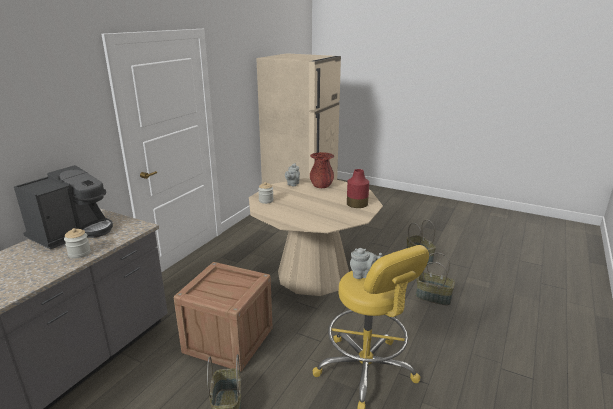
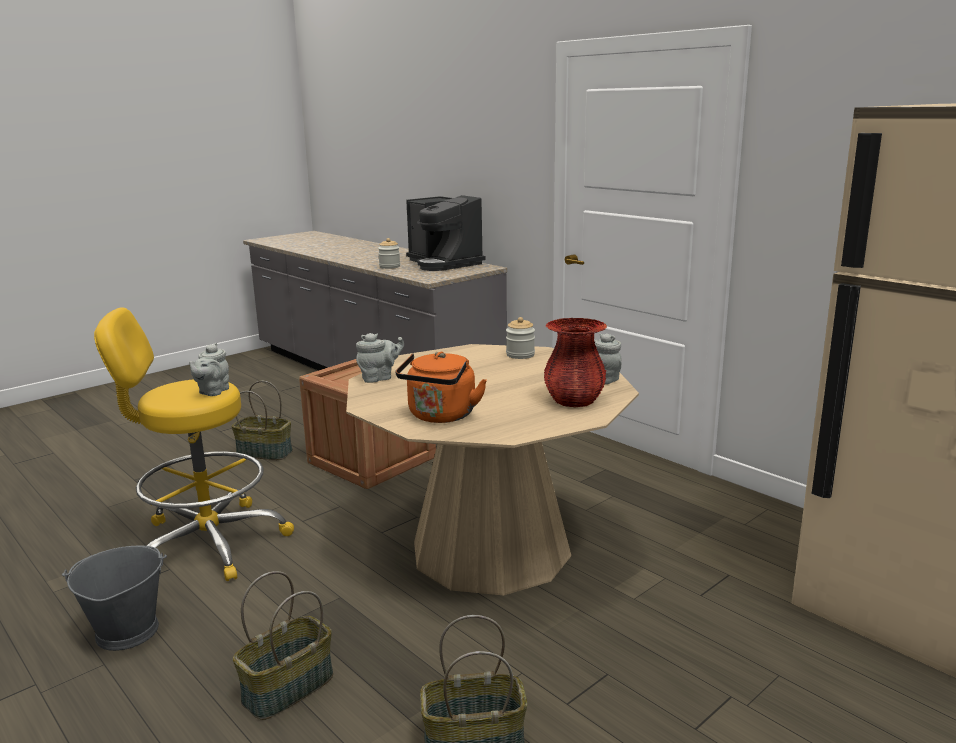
camera: 110 degrees right, 5 degrees down
red vase [347,169,369,208] -> orange kettle [396,352,487,423]
none -> grey bucket [62,545,167,651]
none -> grey teapot [356,333,404,383]

